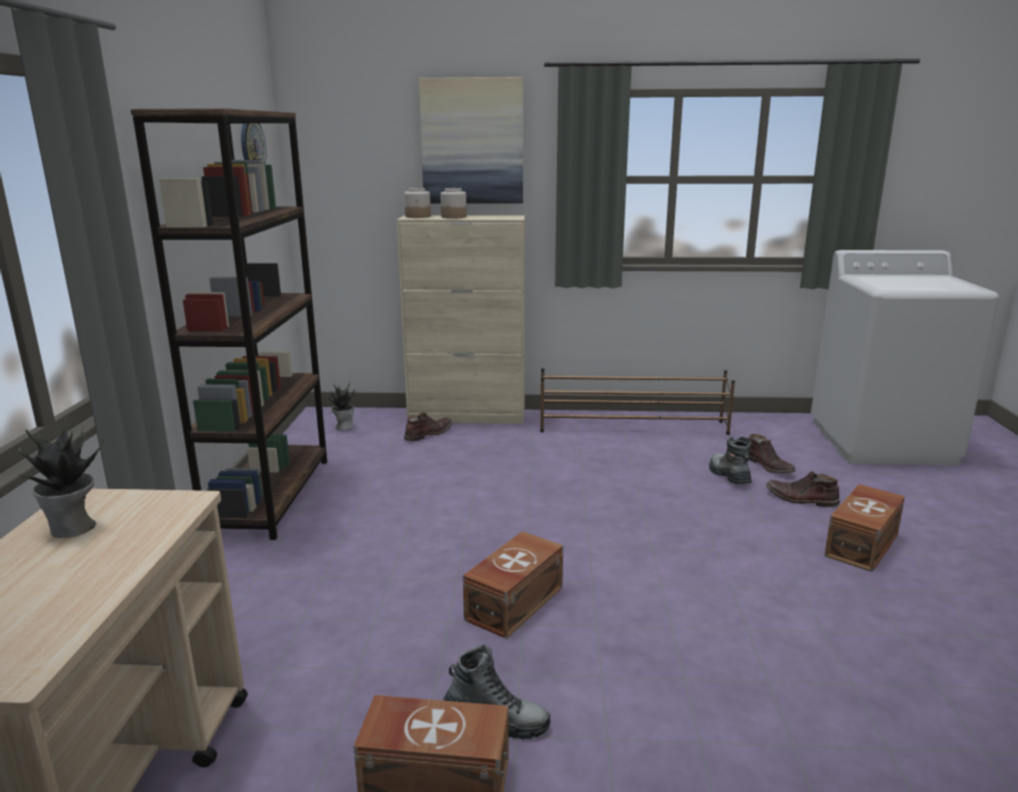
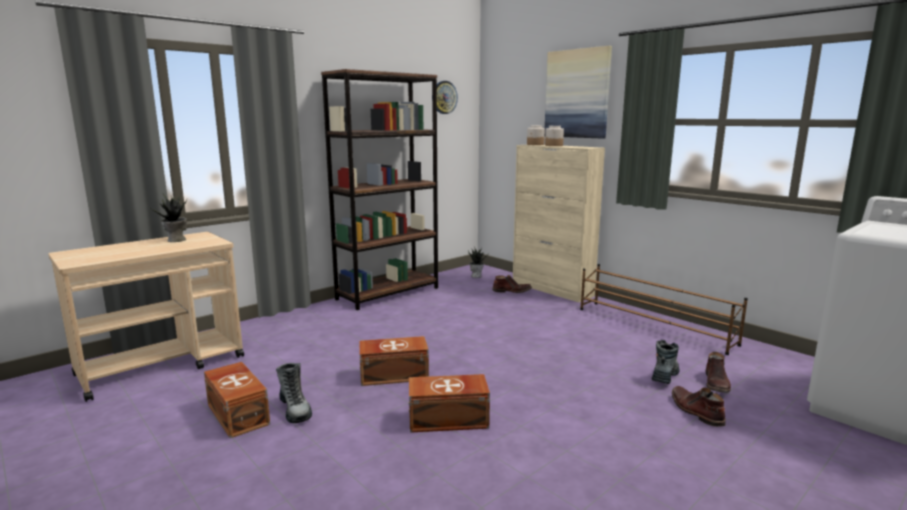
camera: 45 degrees right, 5 degrees down
brown storage box [824,484,905,572] -> brown storage box moved to [409,374,490,433]

